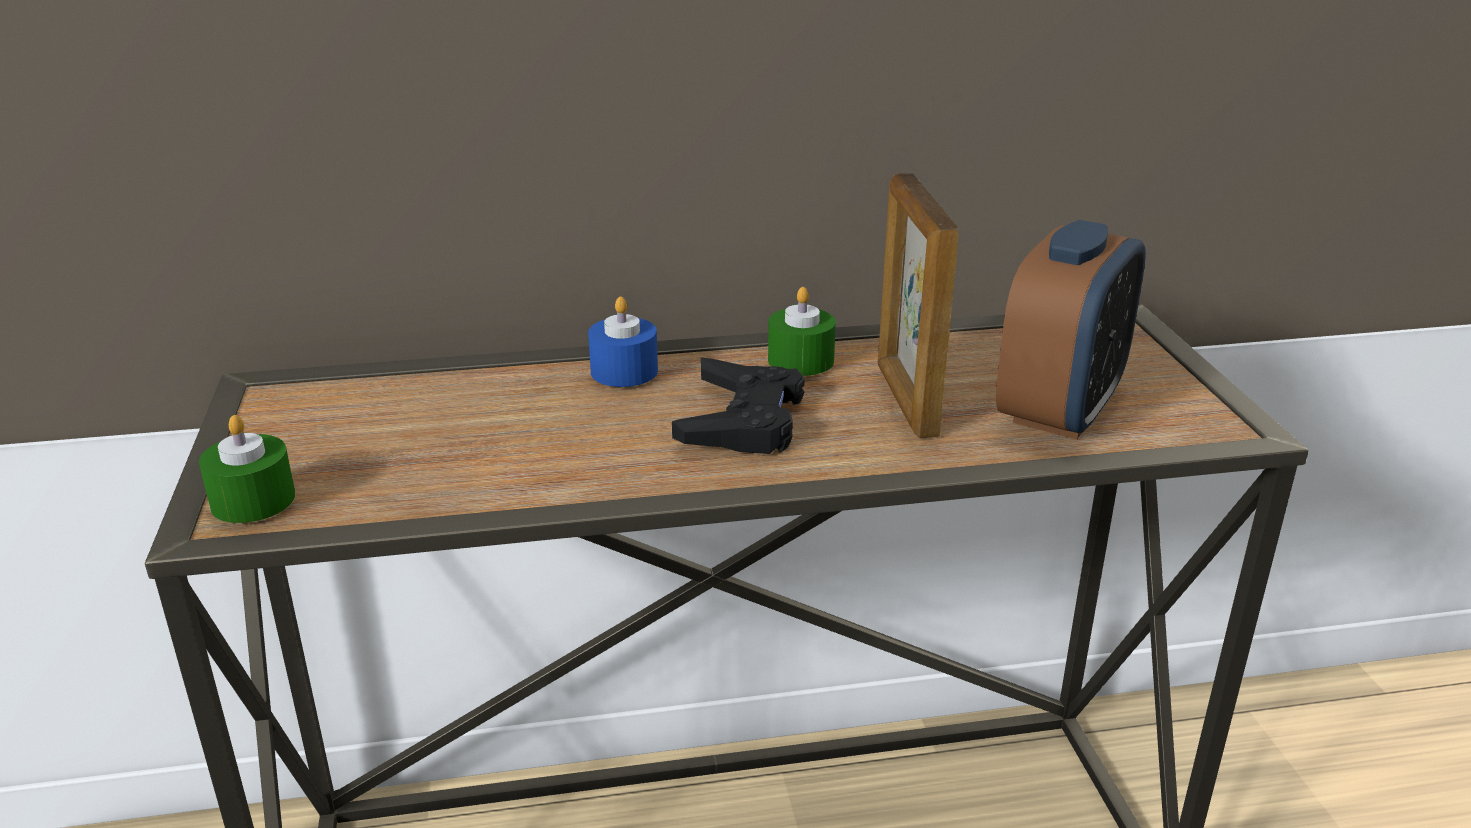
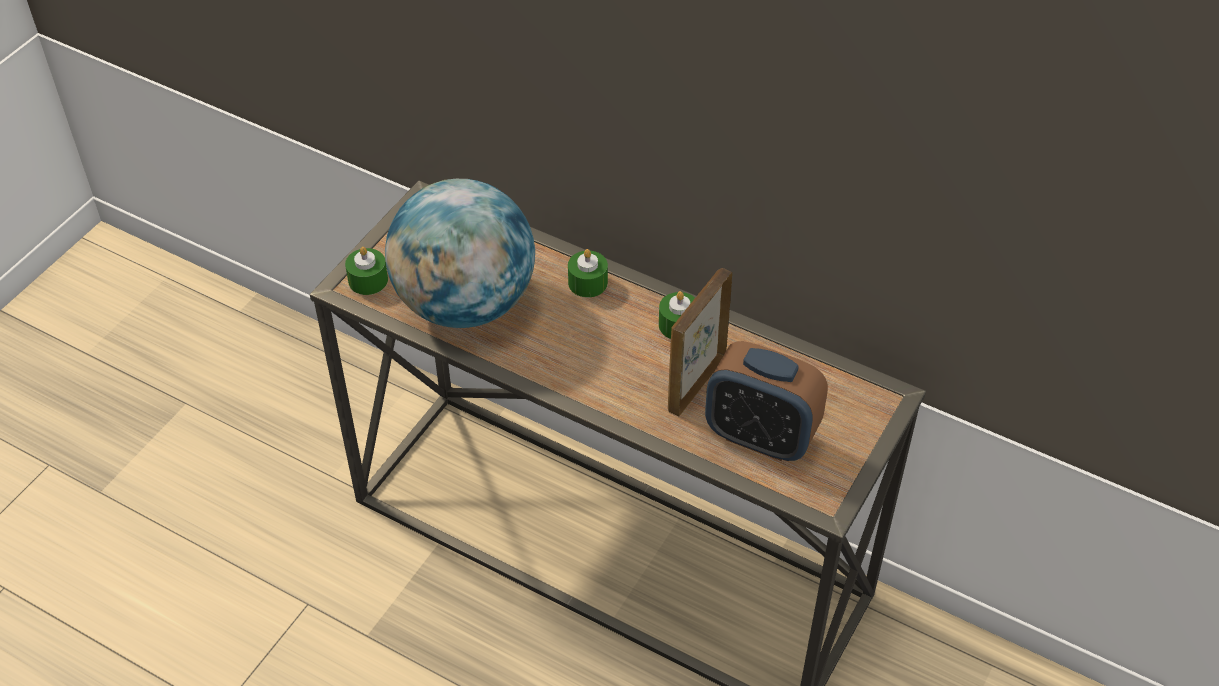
camera: 40 degrees right, 20 degrees up
blue candle [588,296,658,387] -> green candle [568,249,608,297]
black game controller [672,357,805,454] -> none
alarm clock [996,220,1146,440] -> alarm clock turned 45 degrees clockwise [705,341,828,461]
none -> globe [385,179,535,328]

